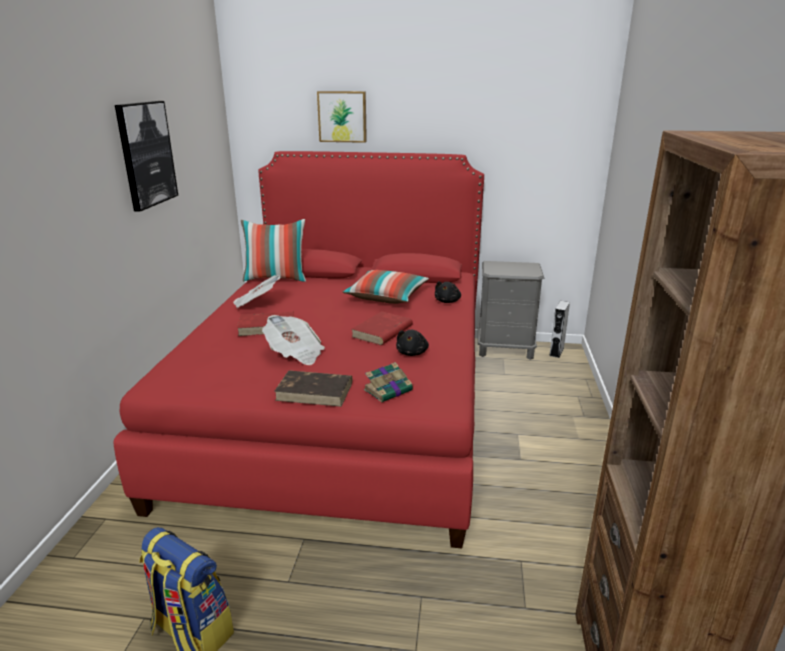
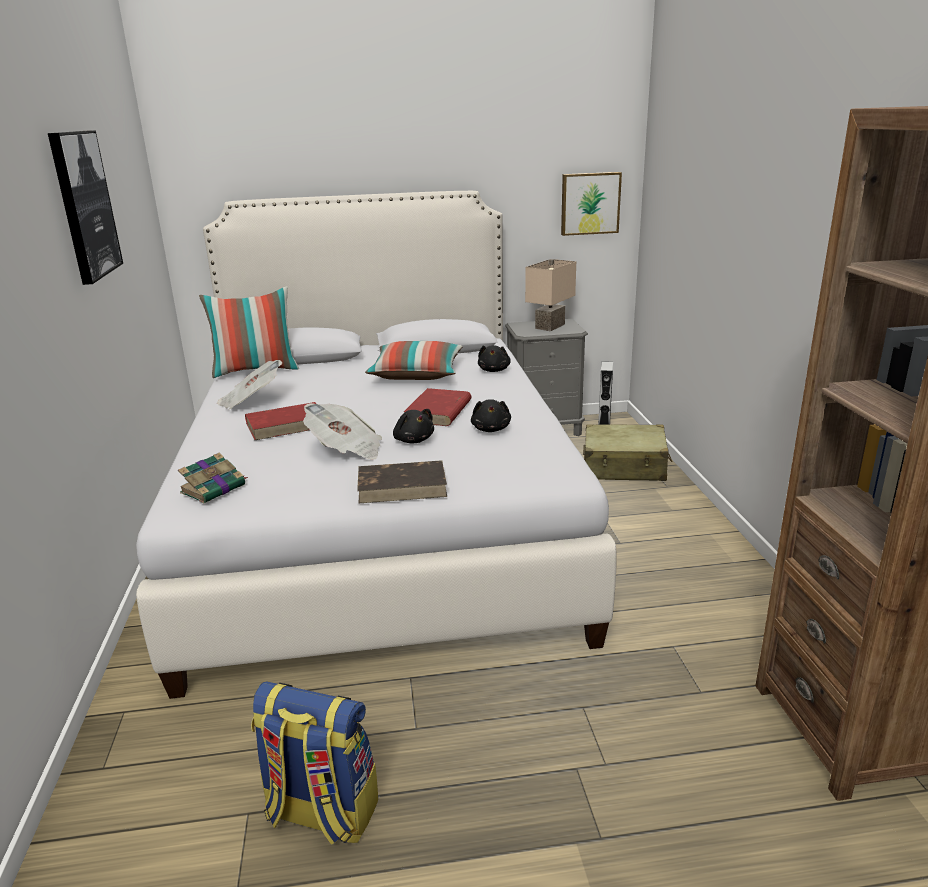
camera: 15 degrees left, 0 degrees up
red bed [114,151,484,548] -> white bed [136,191,617,699]
picture [317,91,367,143] -> picture moved to [561,172,622,236]
book [364,362,415,402] -> book moved to [178,452,248,503]
none -> black plush toy [393,409,434,443]
none -> beige table lamp [525,259,576,331]
none -> beige suitcase [583,424,673,481]

